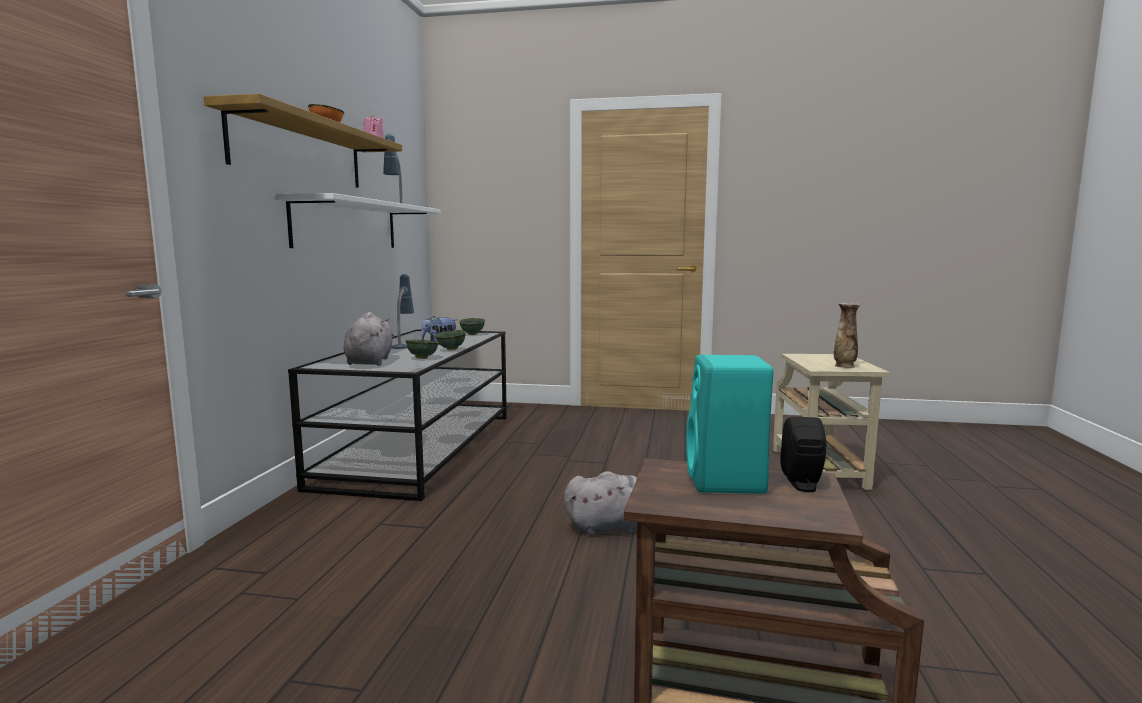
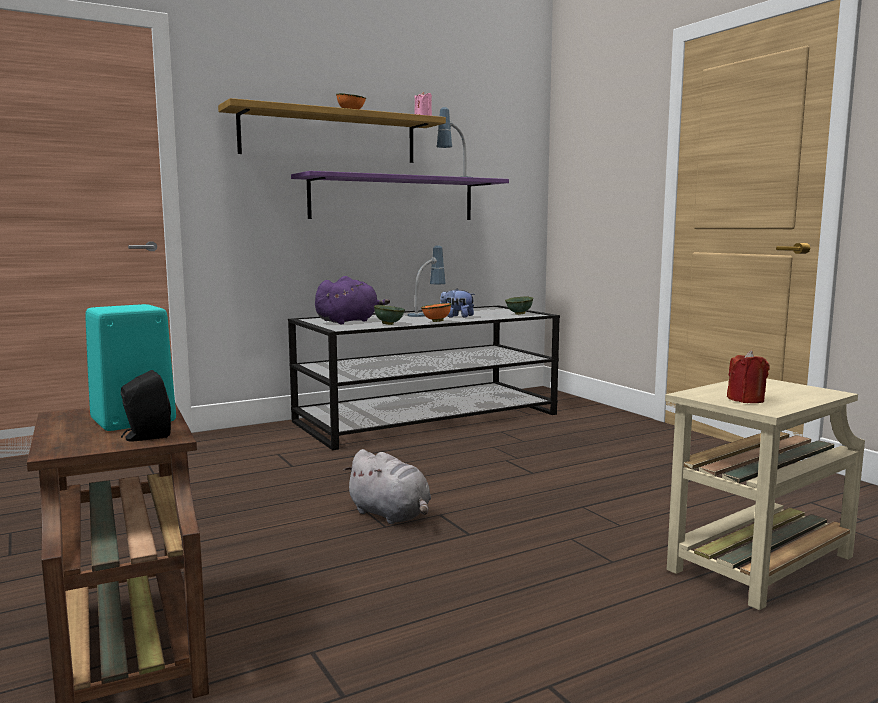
camera: 50 degrees right, 0 degrees up
white shelf [273,193,441,248] -> purple shelf [291,171,509,220]
grey plush toy [343,312,394,366] -> purple plush toy [315,276,390,324]
green bowl [435,330,466,350] -> orange bowl [421,303,451,322]
vase [834,303,860,368] -> red candle [727,350,769,403]

